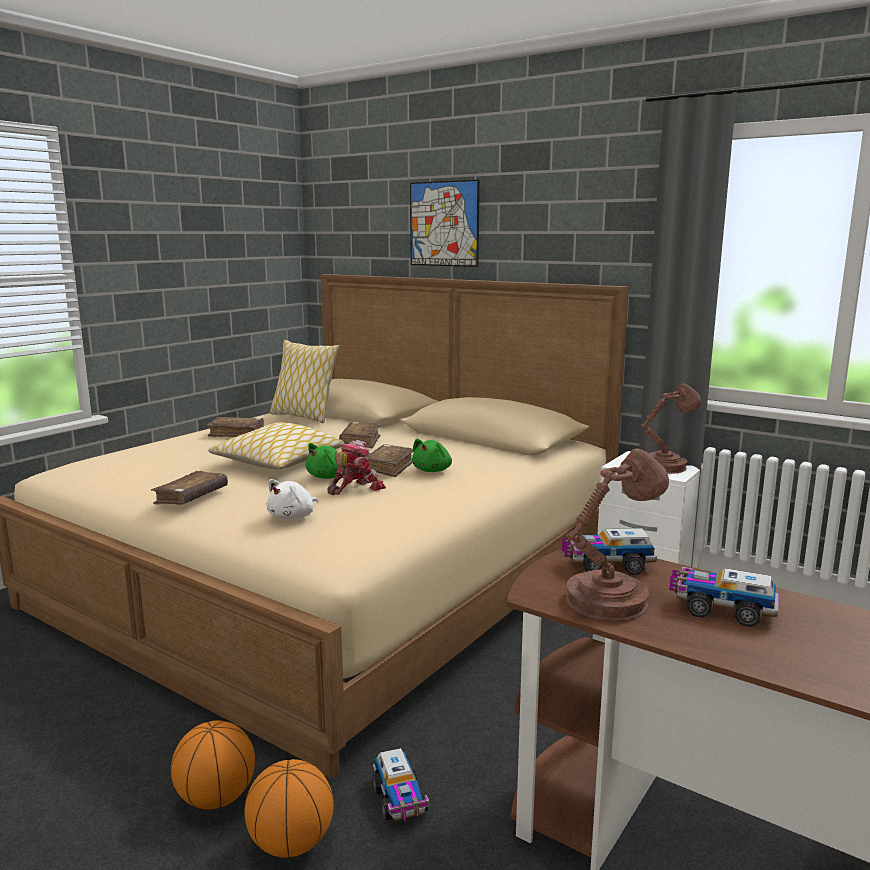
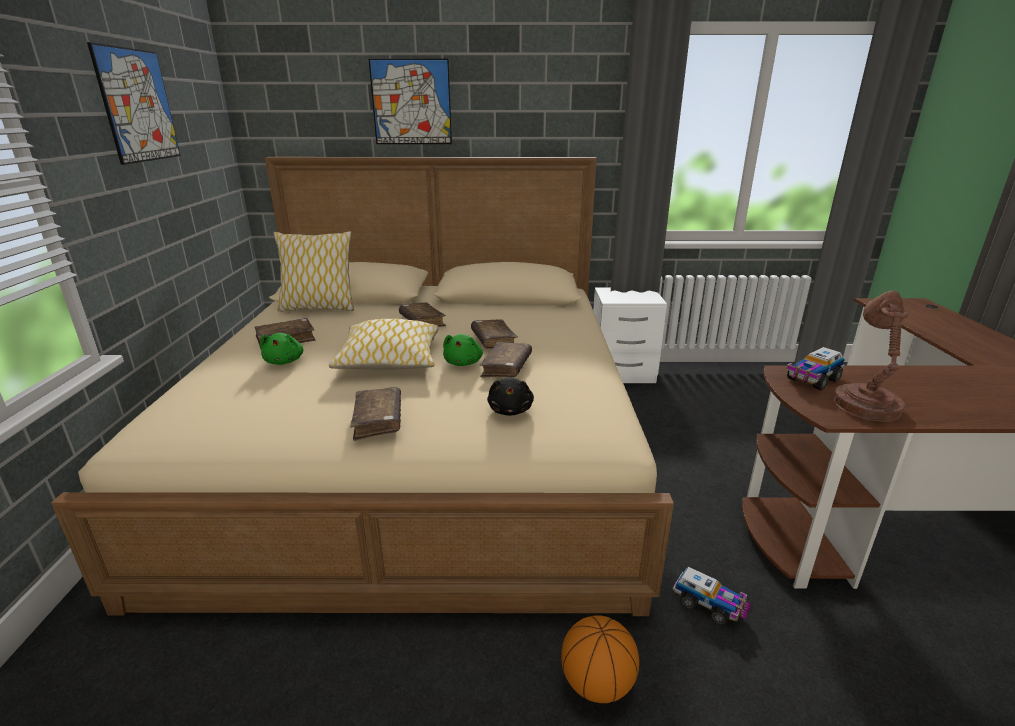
camera: 35 degrees left, 10 degrees up
basketball [244,759,334,858] -> none
white plush toy [266,479,318,520] -> black plush toy [487,377,534,416]
toy robot [327,440,386,495] -> brown book [479,342,532,378]
green plush toy [412,439,452,472] -> green plush toy moved to [260,333,304,365]
brown table lamp [641,383,702,474] -> none
toy truck [669,567,779,627] -> none
none -> picture [87,42,181,165]

